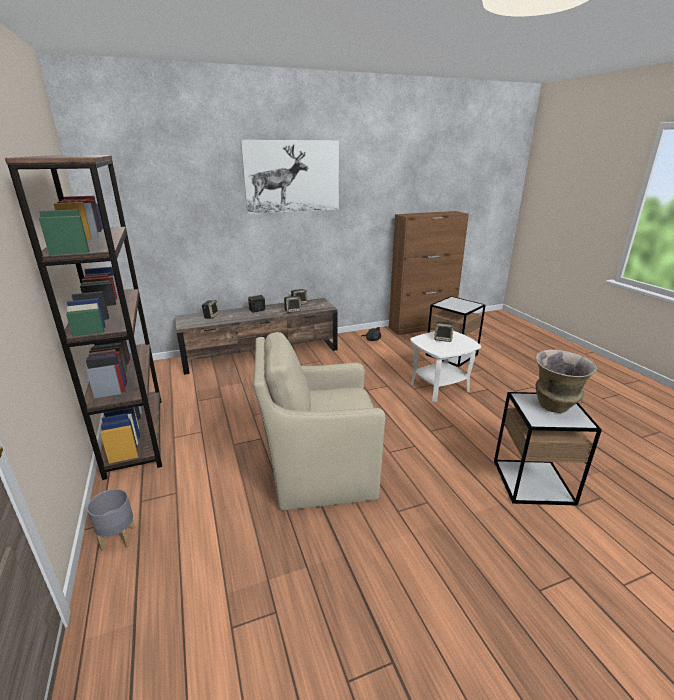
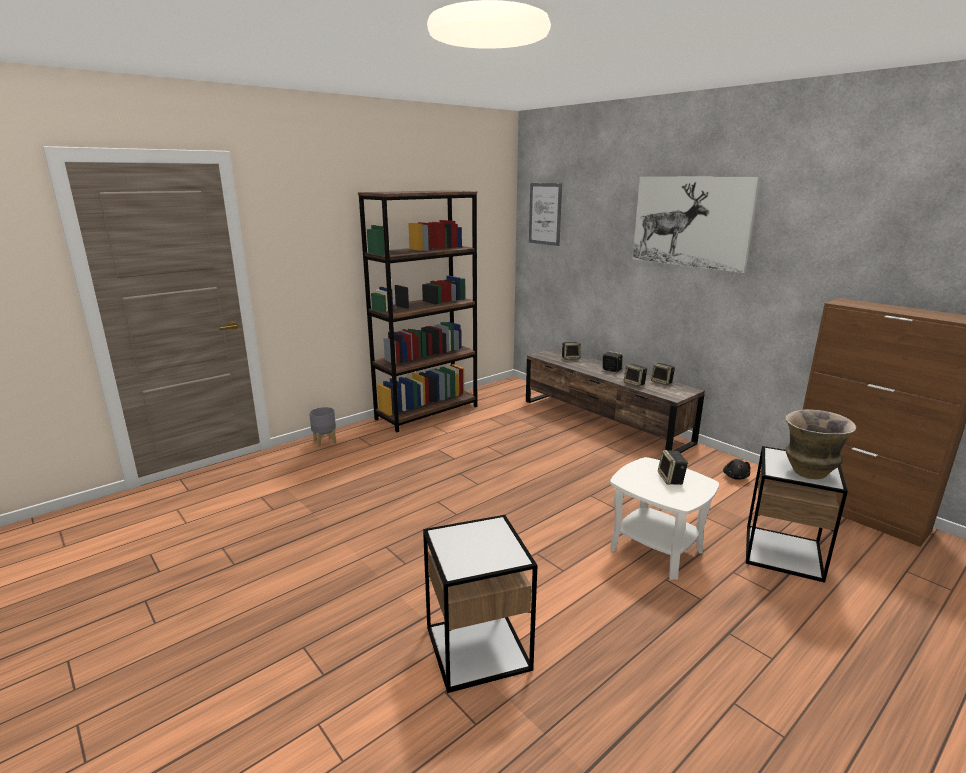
camera: 70 degrees right, 5 degrees down
beige armchair [253,332,385,510] -> none
vase [535,349,597,413] -> vase moved to [785,409,856,479]
none -> picture [529,183,562,246]

